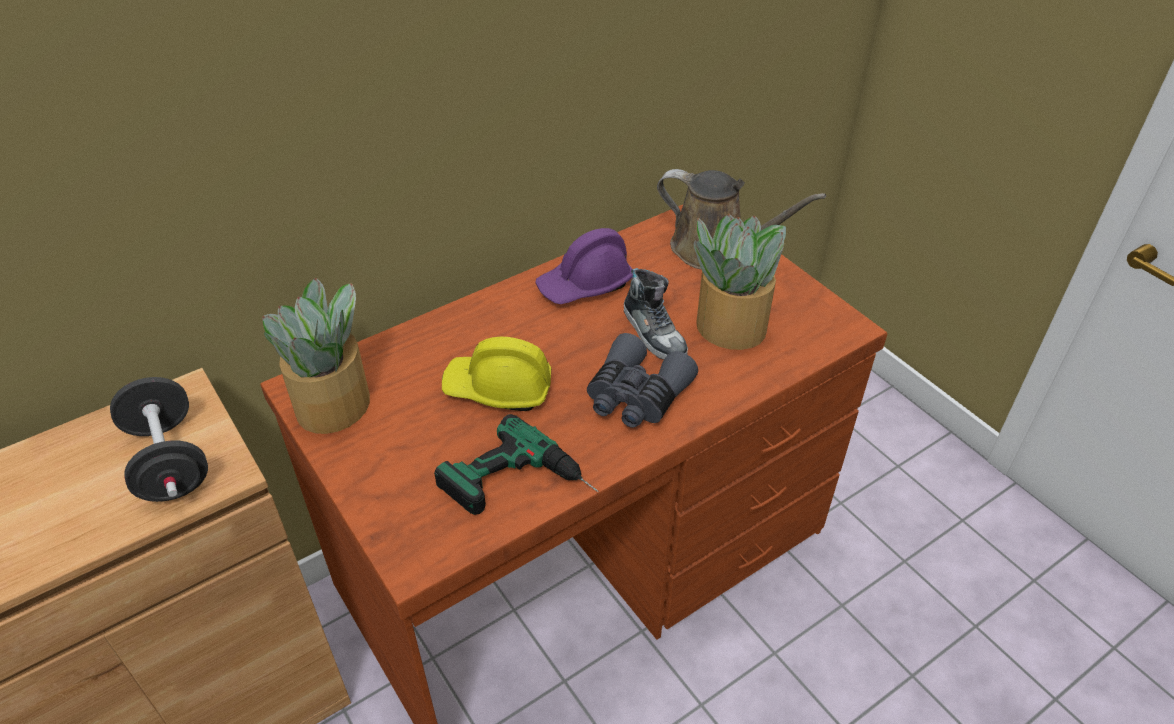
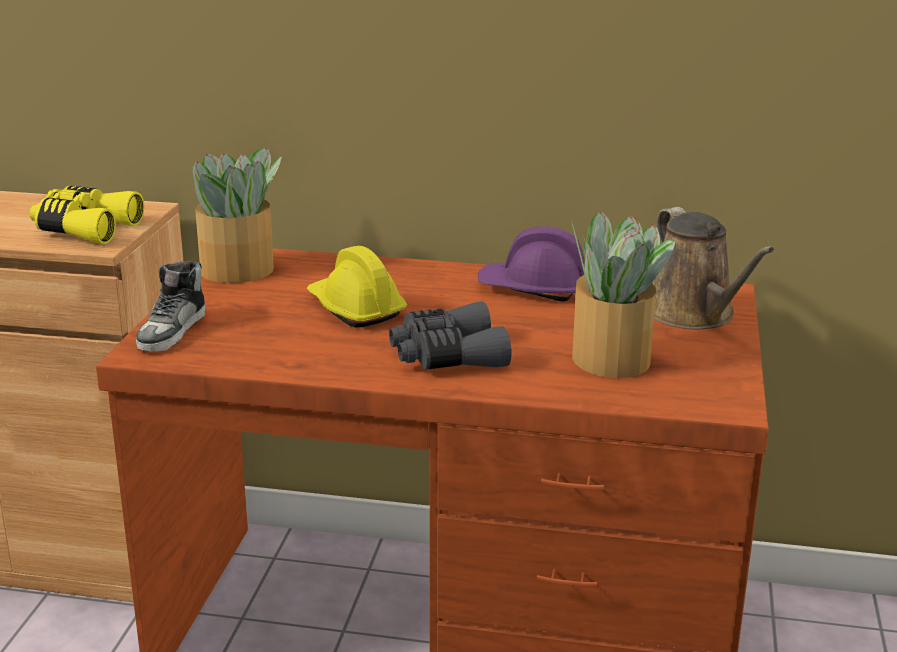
camera: 45 degrees right, 20 degrees down
black dumbbell [110,377,208,502] -> yellow binoculars [30,186,144,244]
power drill [434,414,599,515] -> none
shoe [624,268,688,360] -> shoe moved to [136,261,205,352]

